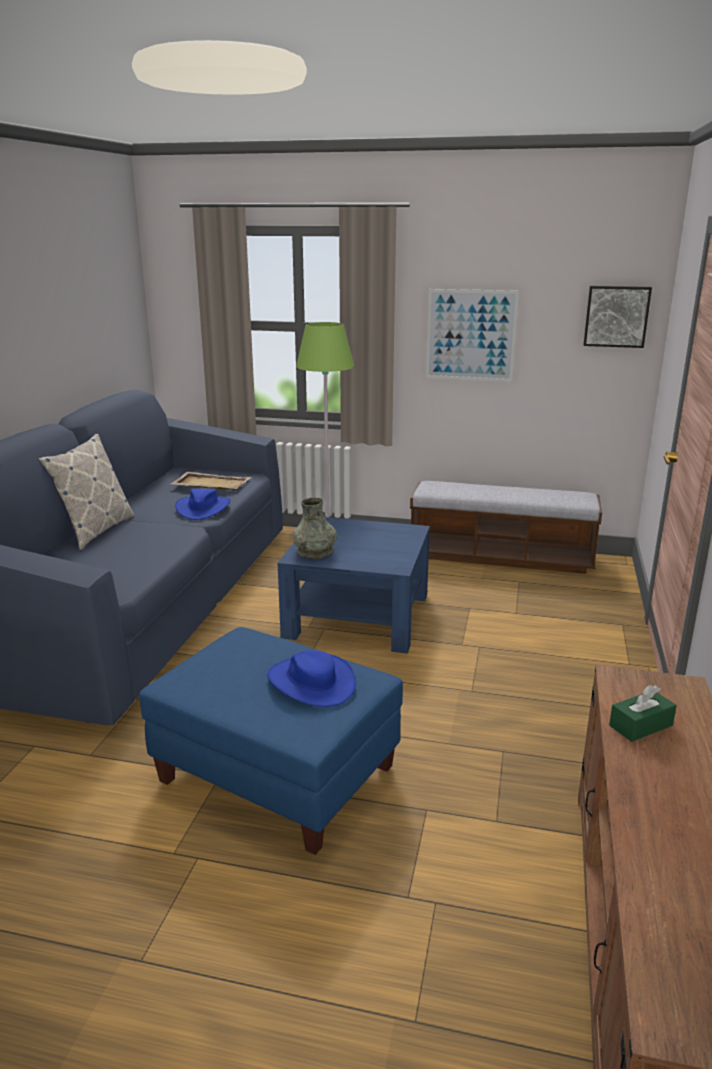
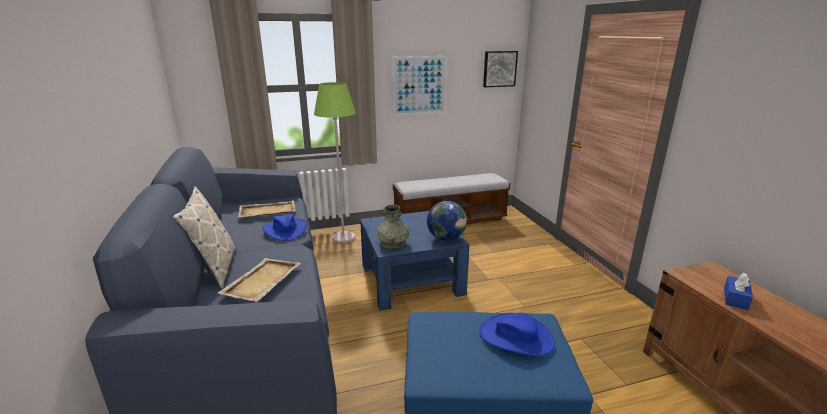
camera: 30 degrees left, 0 degrees up
green tissue box [609,685,677,742] -> blue tissue box [724,273,753,310]
none -> beige tray [218,258,301,302]
none -> globe [427,201,467,241]

